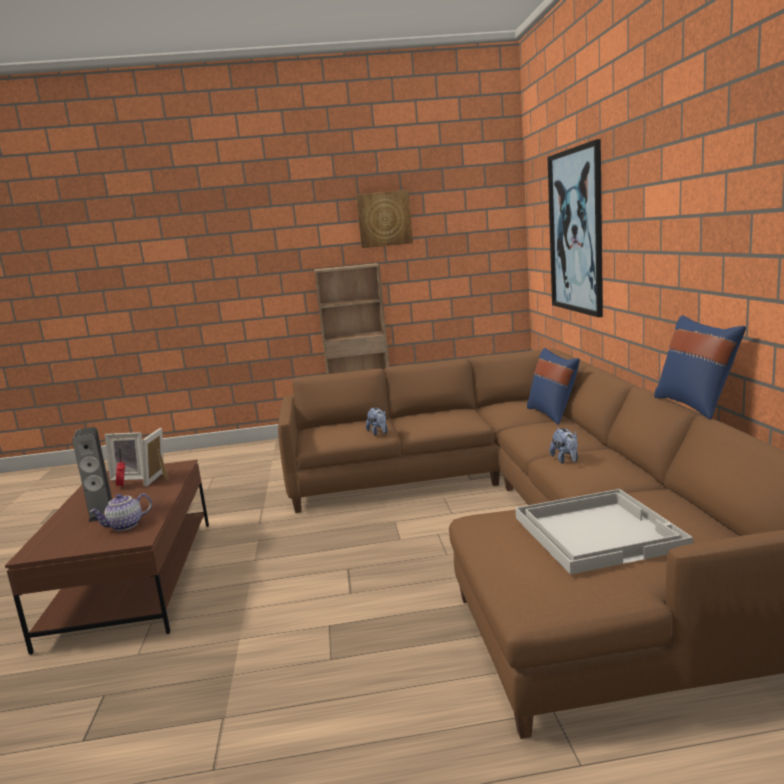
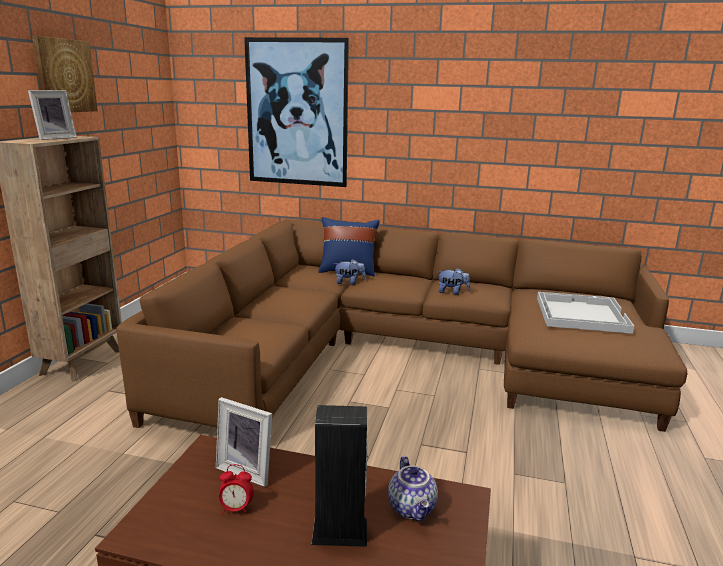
camera: 70 degrees left, 5 degrees up
picture frame [105,432,143,480] -> picture frame moved to [28,90,77,140]
plush toy [366,407,388,436] -> plush toy moved to [333,259,366,285]
blue pillow [654,315,746,419] -> none

